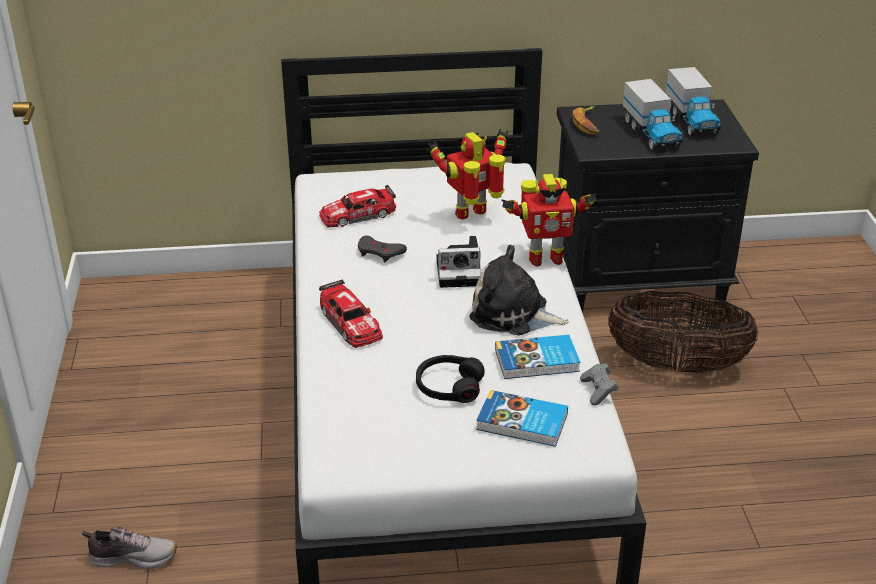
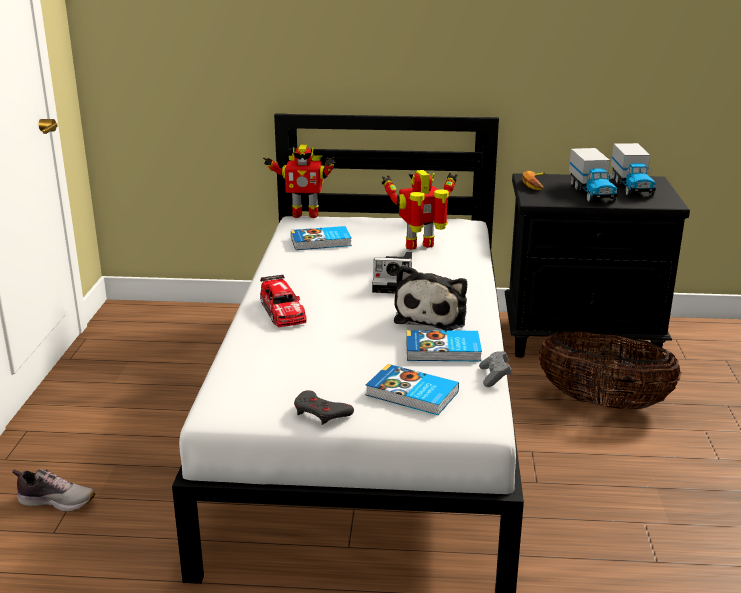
camera: 10 degrees right, 10 degrees down
toy car [319,185,396,227] -> book [291,226,352,250]
grey game controller [358,236,407,262] -> grey game controller moved to [294,390,354,425]
black headphones [416,355,485,403] -> none
plush toy [469,245,569,336] -> plush toy turned 105 degrees counterclockwise [394,265,467,331]
toy robot [501,174,597,267] -> toy robot moved to [263,145,335,218]

